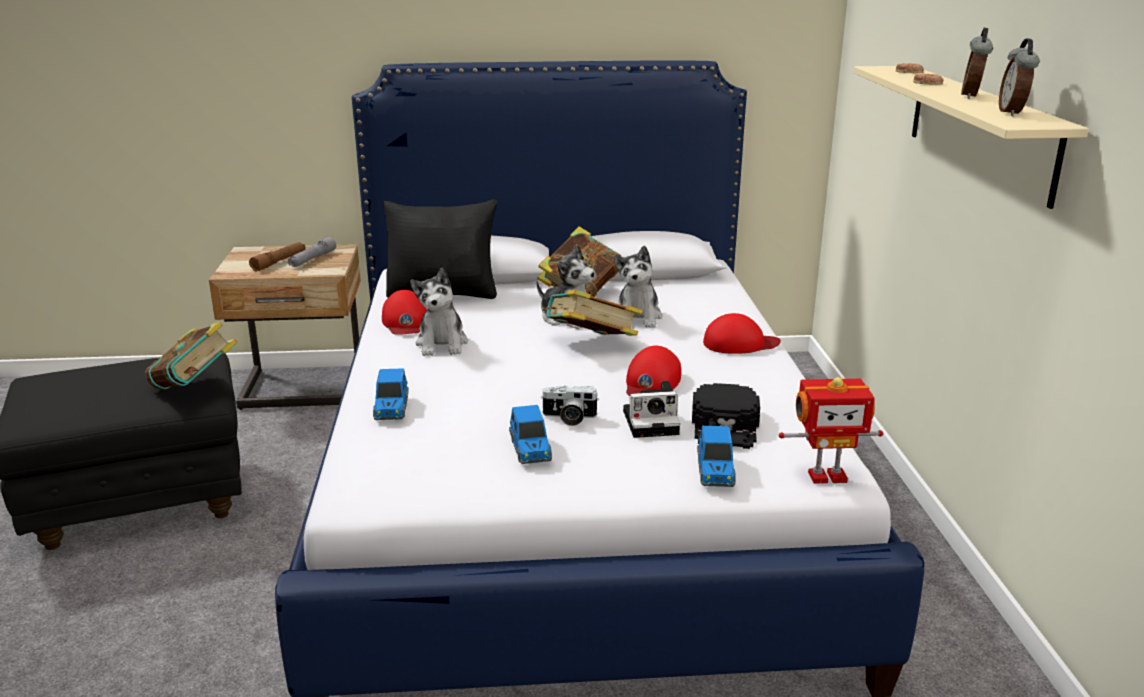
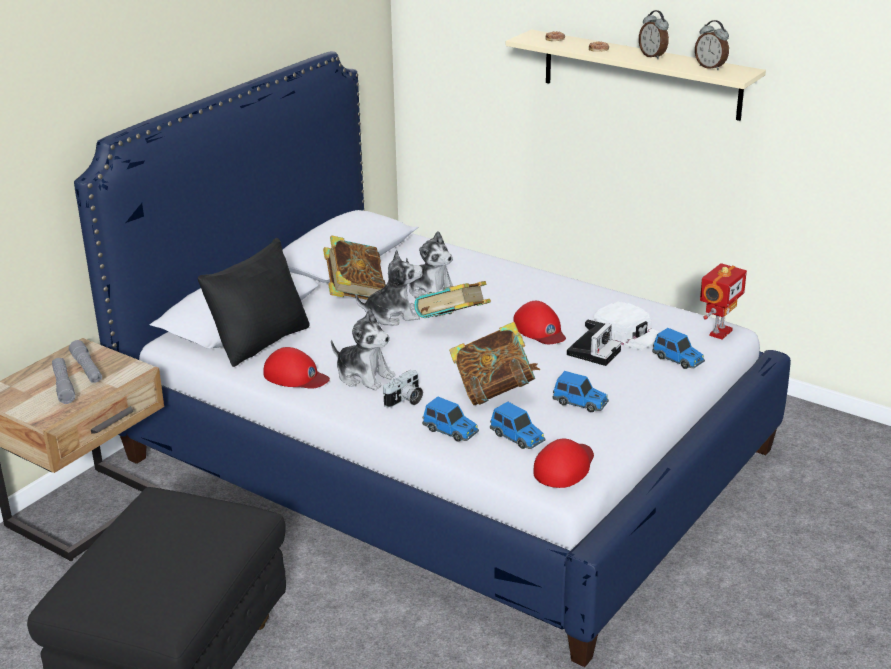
camera: 50 degrees left, 5 degrees up
book [145,322,237,390] -> book moved to [449,322,540,406]
brown flashlight [249,242,306,272] -> grey flashlight [52,358,75,404]
camera [541,385,599,426] -> camera moved to [383,370,423,408]
black cap [692,383,760,449] -> white cap [592,302,660,351]
red cap [703,313,781,354] -> red cap moved to [533,439,594,488]
none -> toy car [490,402,545,449]

